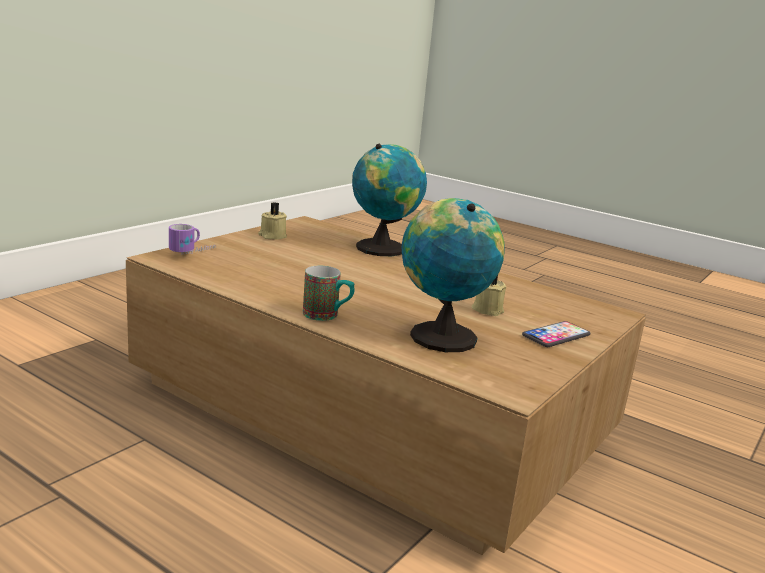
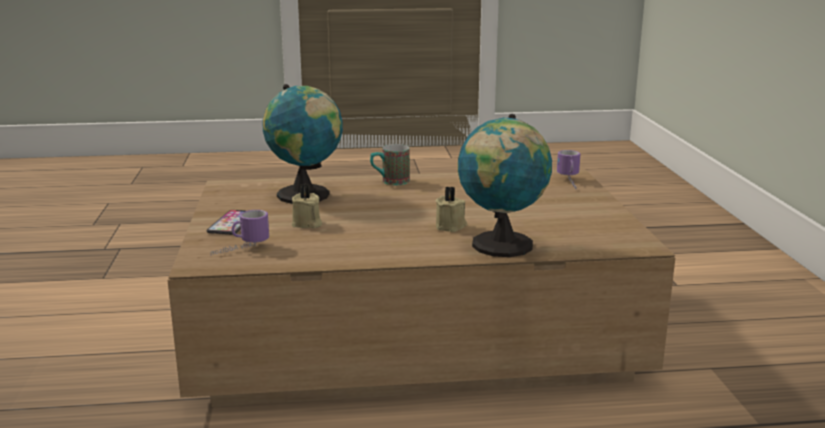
camera: 140 degrees right, 0 degrees up
beige candle [258,202,287,240] -> beige candle moved to [435,186,467,232]
none -> mug [211,210,269,255]

